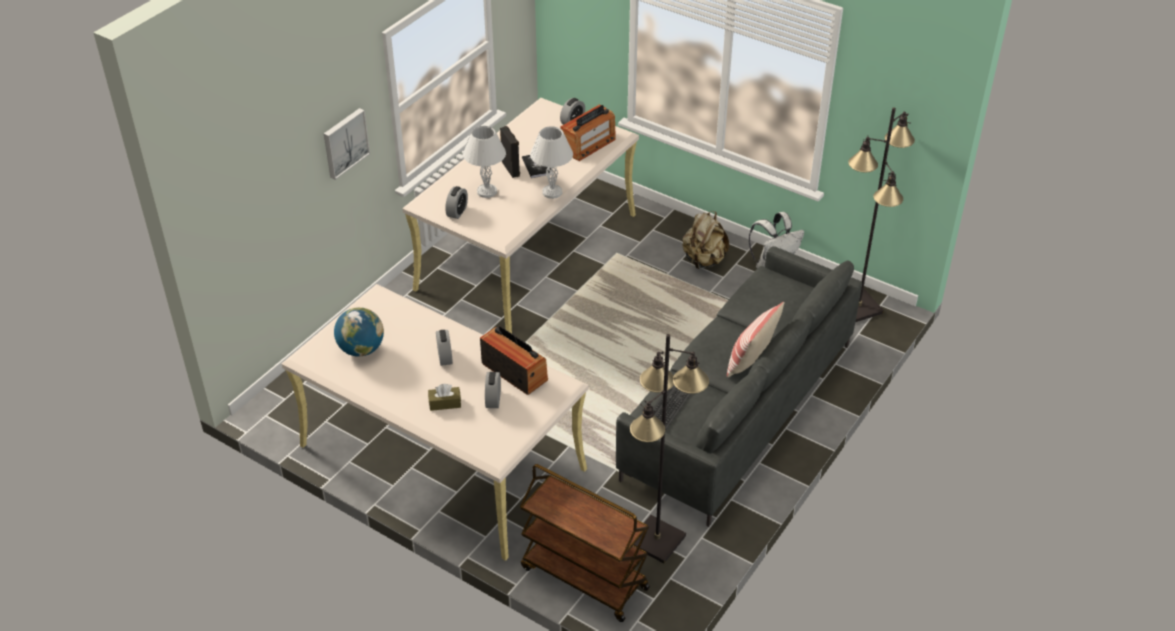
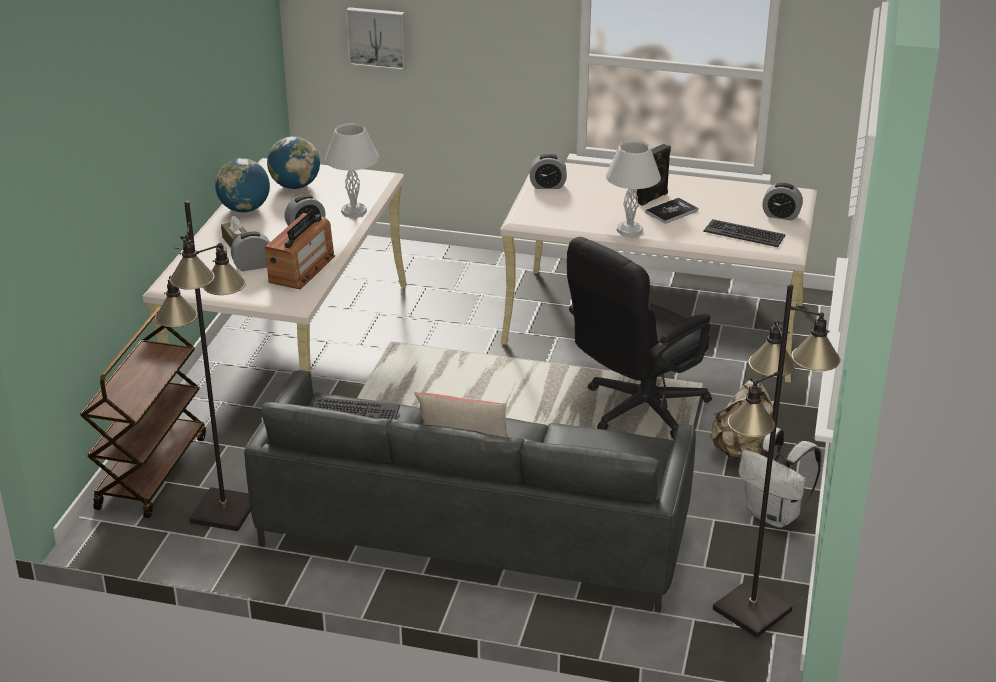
camera: 70 degrees right, 10 degrees down
picture [324,108,370,180] -> picture moved to [346,7,406,70]
white table lamp [463,126,506,198] -> white table lamp moved to [325,123,379,217]
radio [560,104,616,161] -> keyboard [703,219,786,247]
none -> globe [215,158,270,212]
none -> black office chair [567,237,712,438]

